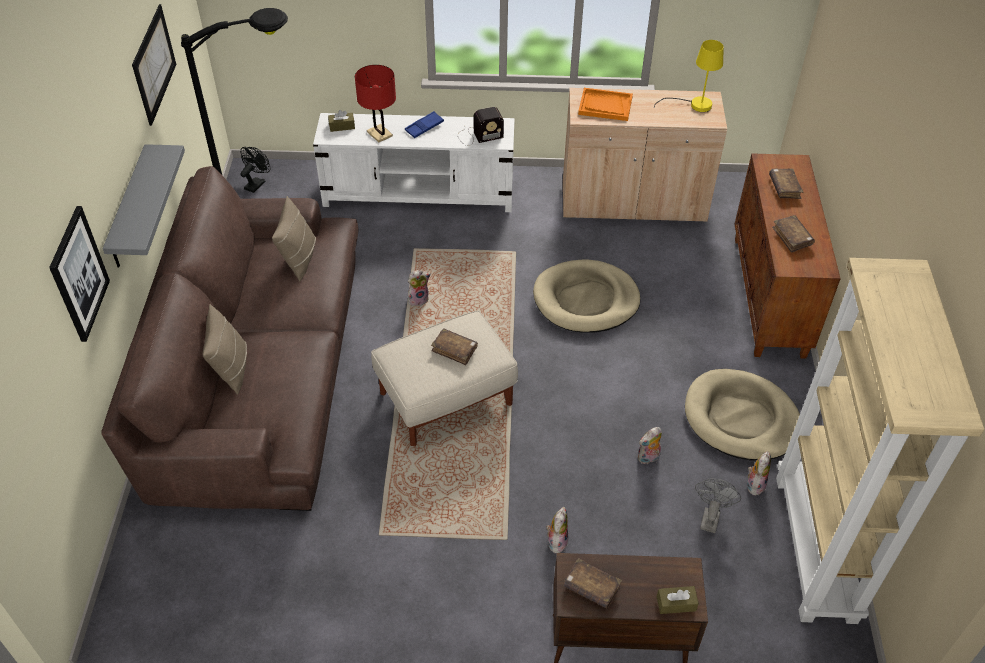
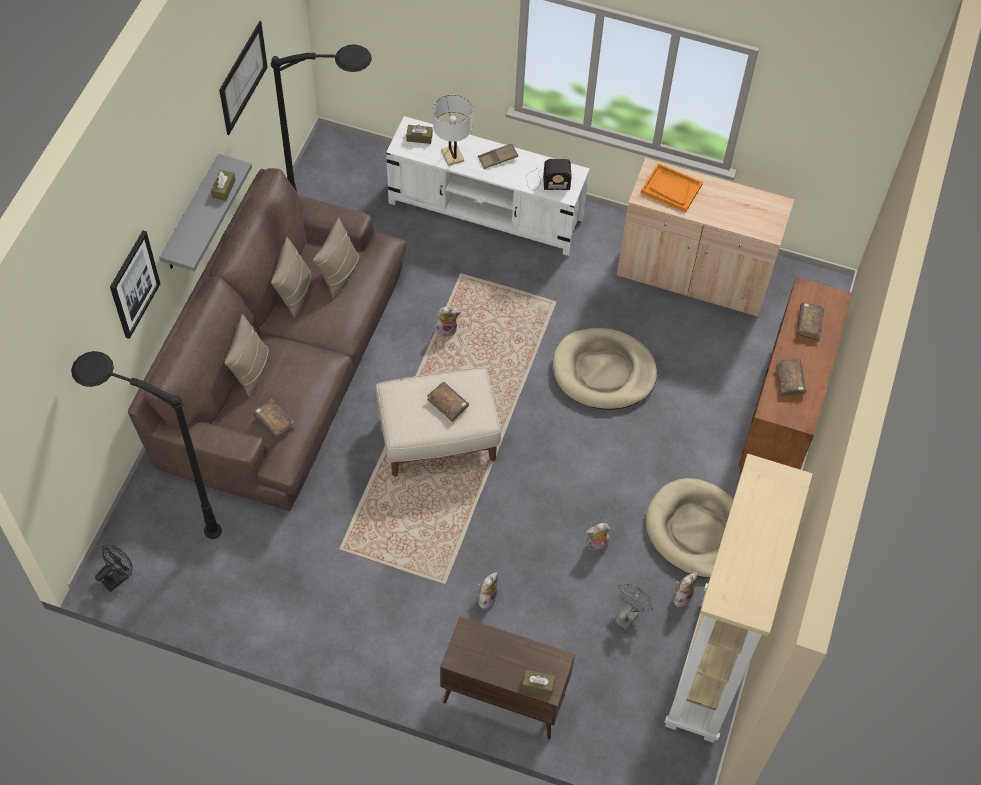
camera: 15 degrees right, 10 degrees up
black fan [240,147,270,193] -> black fan moved to [95,545,132,592]
red table lamp [355,65,396,143] -> white table lamp [433,95,473,166]
blue tray [405,111,444,138] -> brown tray [478,143,518,169]
brown book [564,558,622,609] -> brown book moved to [253,399,295,438]
yellow table lamp [654,40,724,112] -> none
none -> black floor lamp [71,351,222,539]
none -> brown tissue box [211,170,236,201]
none -> beige pillow [271,237,312,318]

